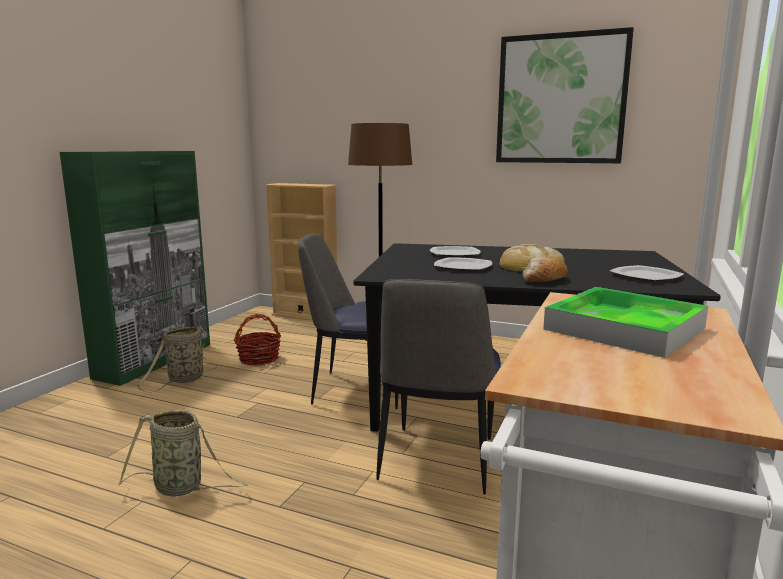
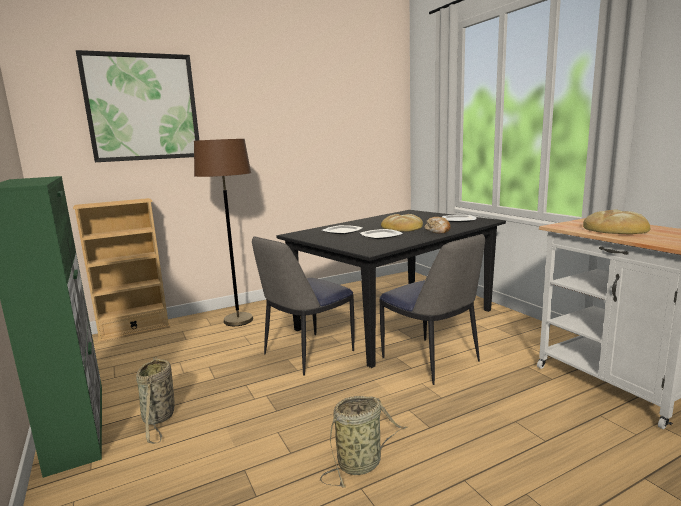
camera: 50 degrees left, 0 degrees up
basket [234,314,281,366] -> none
picture [496,27,634,163] -> picture moved to [76,50,199,162]
tray [543,287,708,358] -> bread [583,209,650,234]

